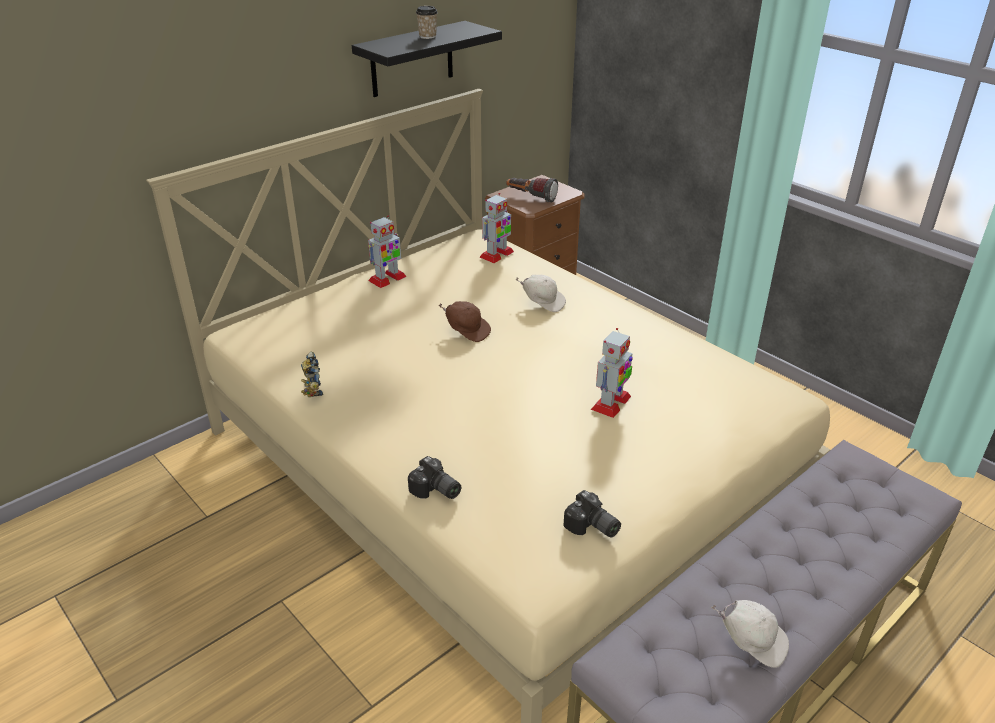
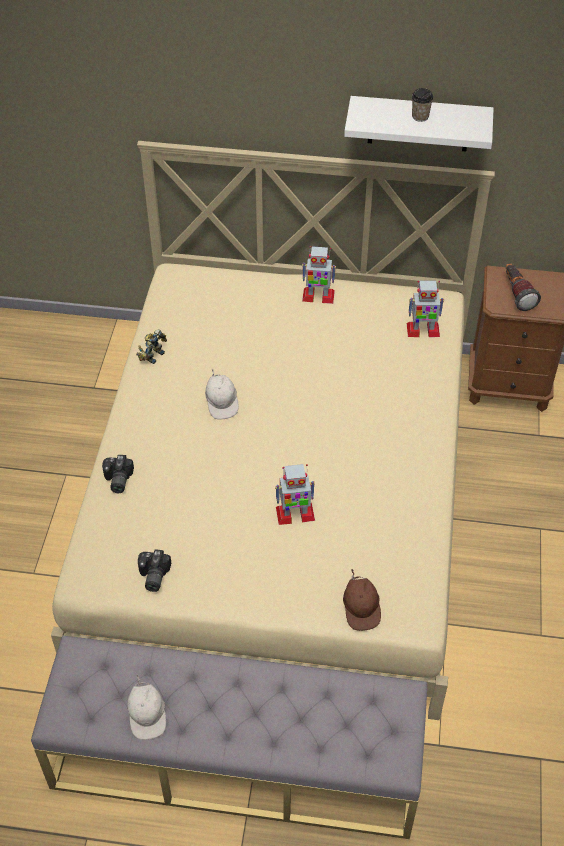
camera: 50 degrees right, 15 degrees up
black shelf [352,21,502,97] -> white shelf [344,96,494,151]
brown cap [439,301,491,342] -> brown cap moved to [343,569,381,631]
white cap [515,275,566,312] -> white cap moved to [205,369,239,420]

